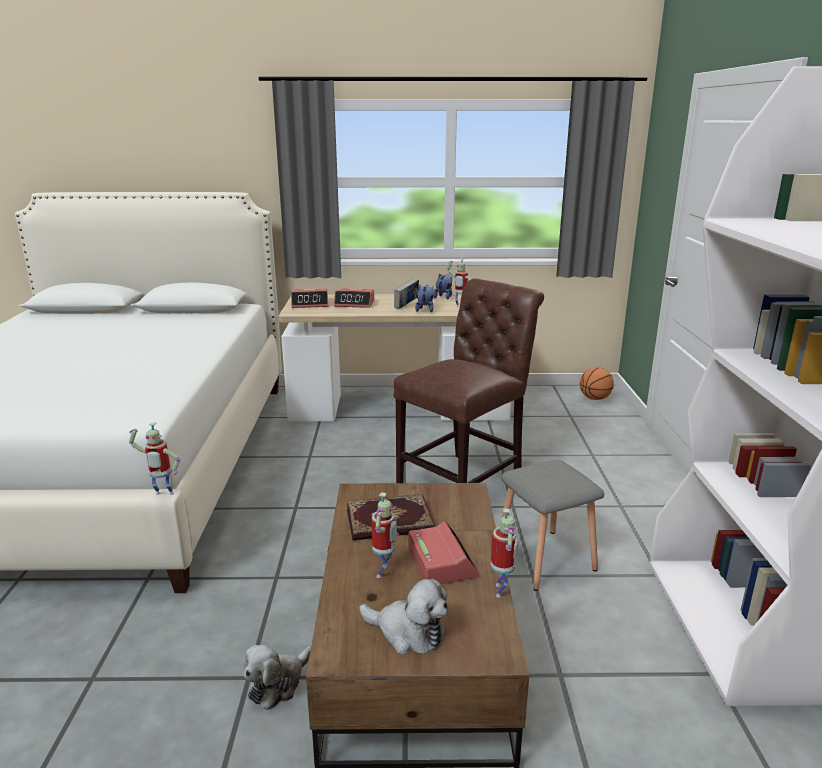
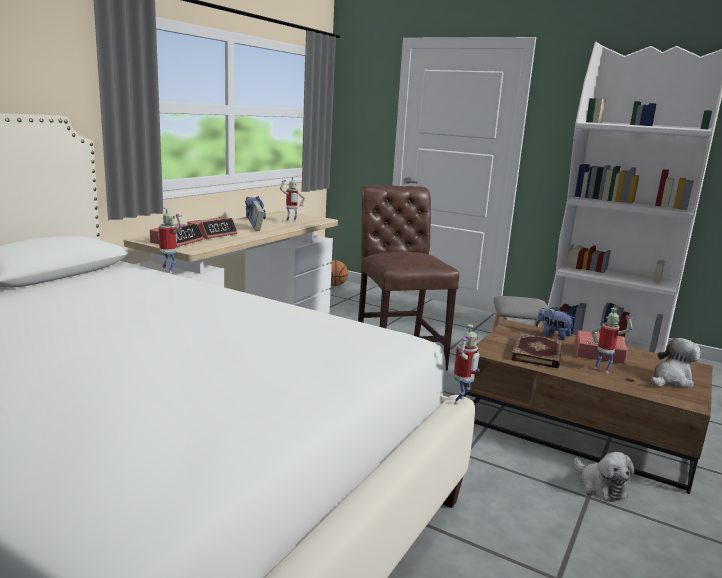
camera: 60 degrees left, 5 degrees down
plush toy [415,285,434,312] -> plush toy moved to [535,307,576,340]
toy robot [491,508,518,598] -> toy robot moved to [158,208,182,273]

